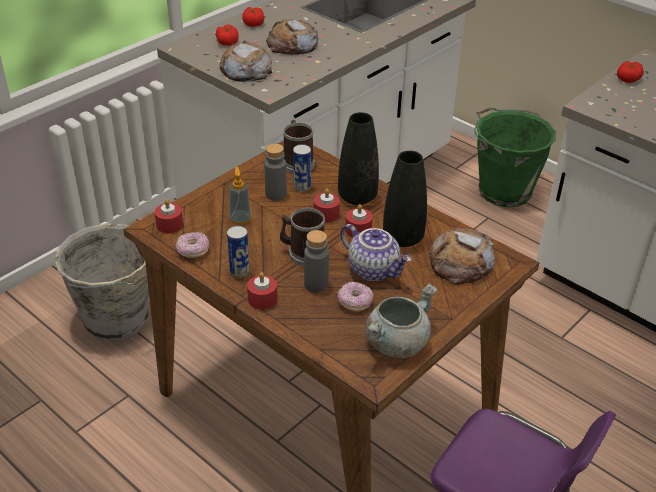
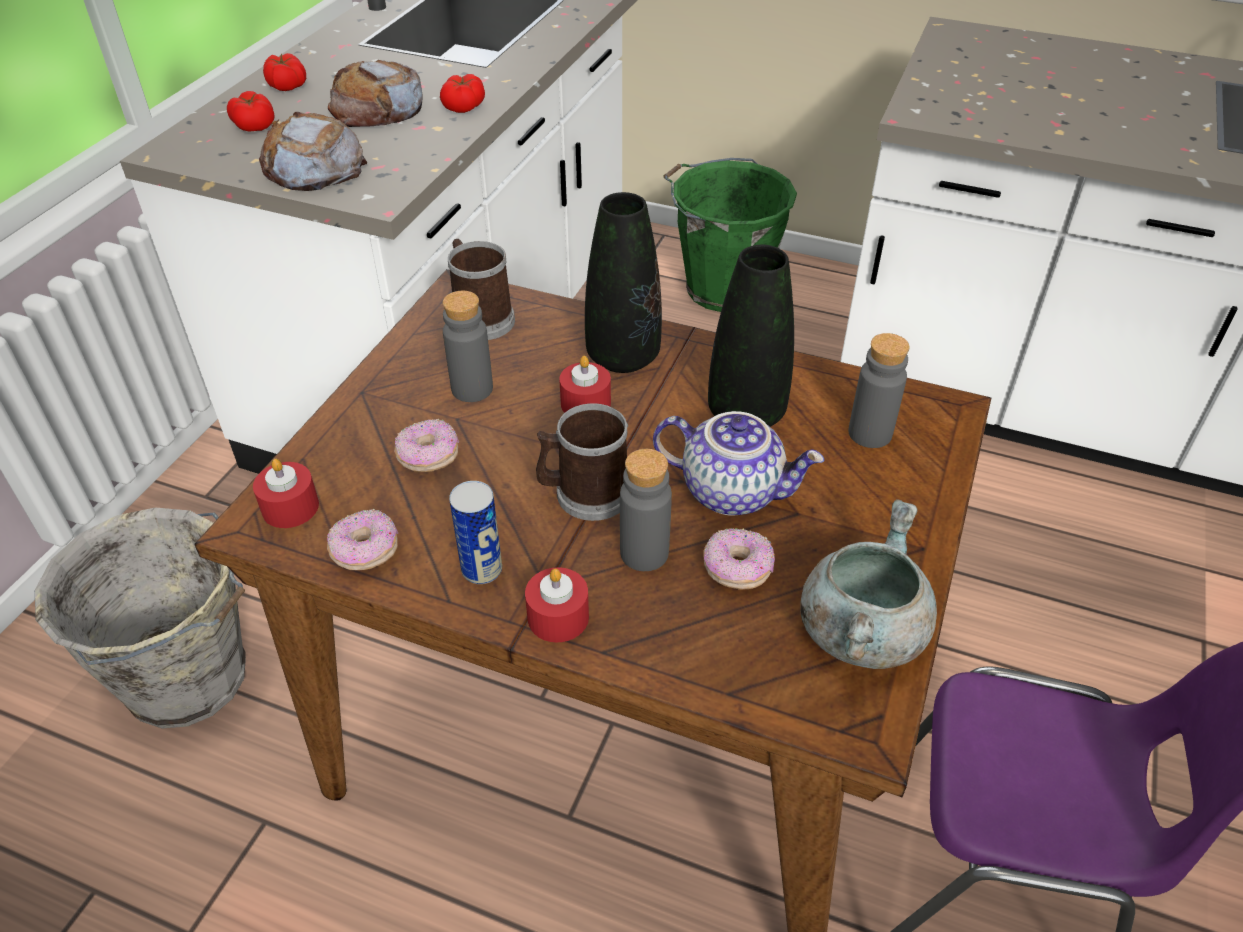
camera: 20 degrees left, 5 degrees up
soap dispenser [229,167,251,225] -> donut [394,419,459,472]
can [293,144,311,192] -> none
red candle [345,204,373,237] -> none
bread [427,228,495,285] -> grey bottle [848,333,910,448]
tomato [617,61,644,83] -> tomato moved to [440,74,485,113]

